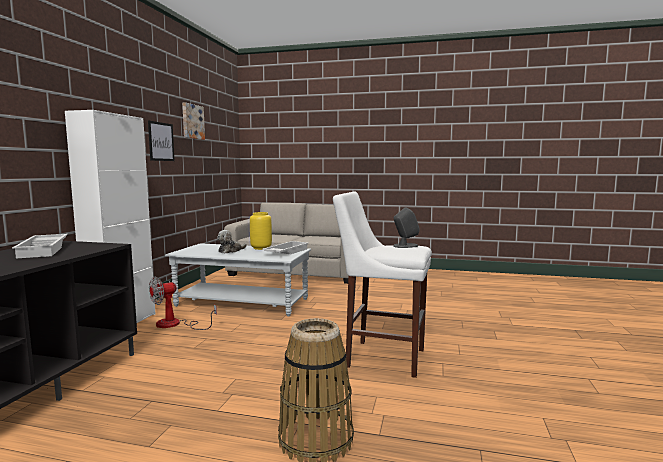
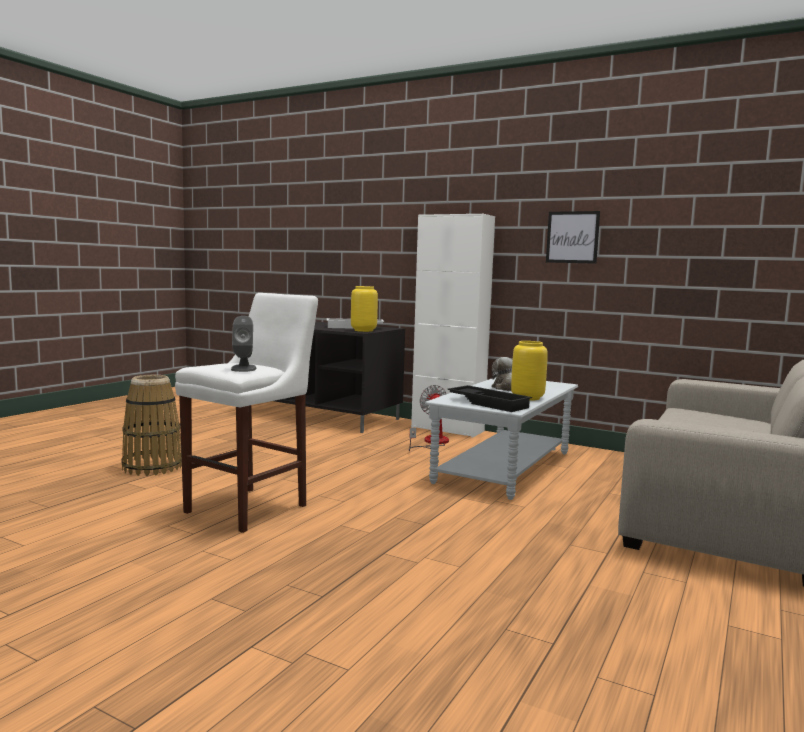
camera: 105 degrees right, 0 degrees up
picture [182,102,205,140] -> none
white tray [263,241,308,254] -> black tray [447,385,532,412]
none -> yellow vase [351,286,378,332]

